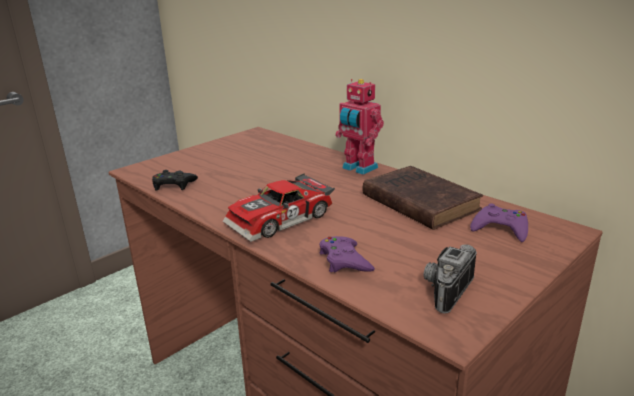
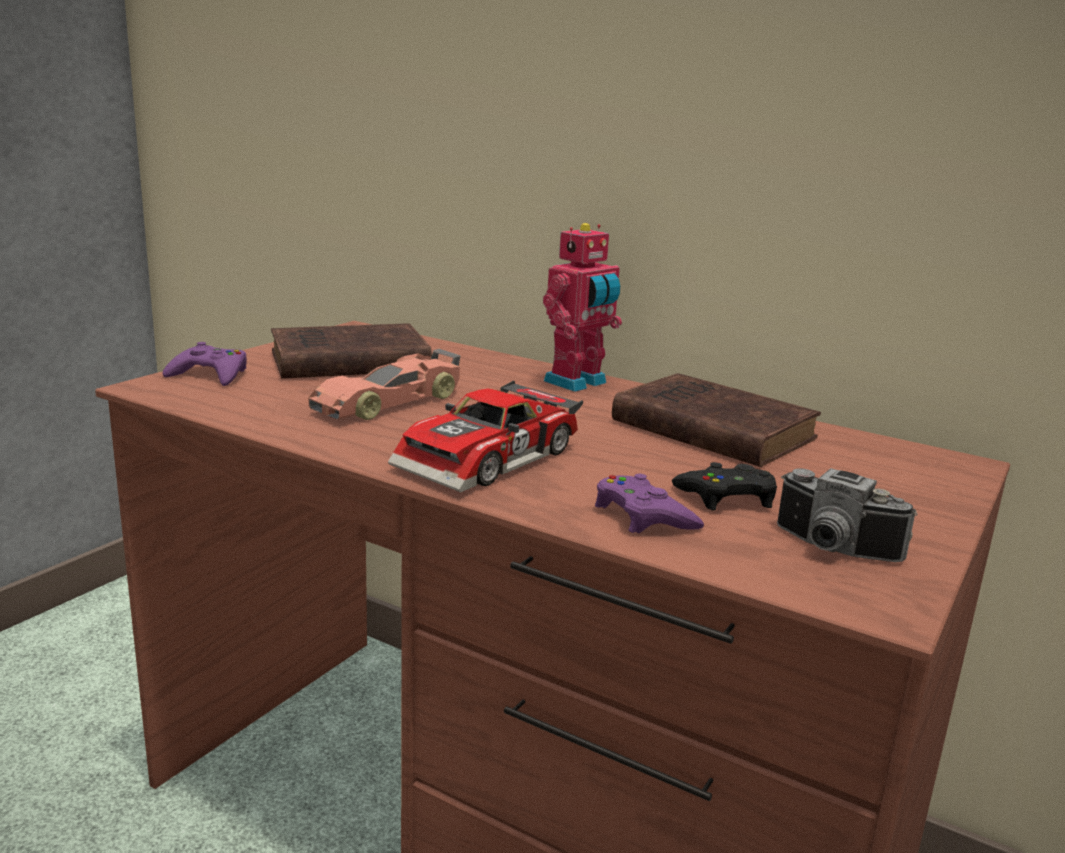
camera: 15 degrees left, 5 degrees down
black game controller [152,170,198,190] -> black game controller moved to [672,462,777,510]
toy robot [335,79,384,175] -> toy robot turned 75 degrees counterclockwise [543,223,622,392]
camera [424,244,477,313] -> camera turned 75 degrees counterclockwise [777,468,917,562]
purple game controller [470,204,528,242] -> purple game controller moved to [163,342,247,386]
none -> brown book [271,323,432,379]
none -> toy car [309,349,460,420]

